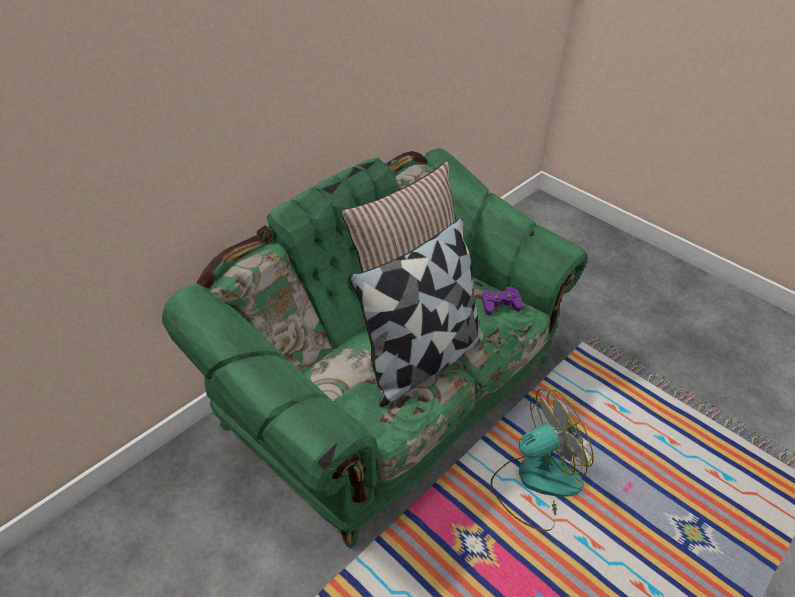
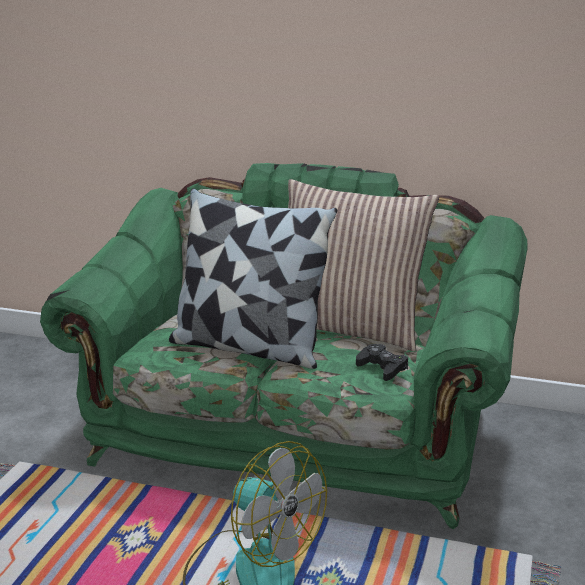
camera: 65 degrees right, 20 degrees down
purple game controller [482,286,522,316] -> black game controller [356,344,408,381]

